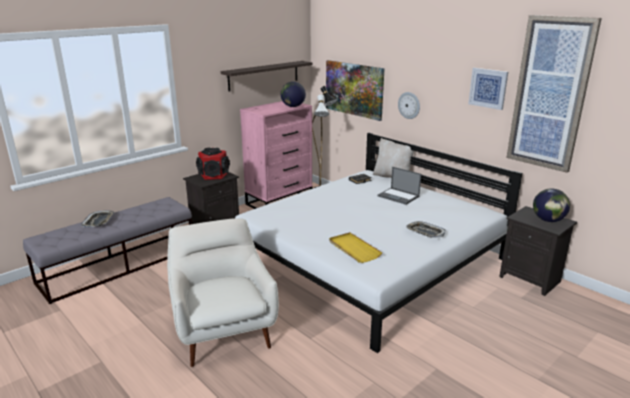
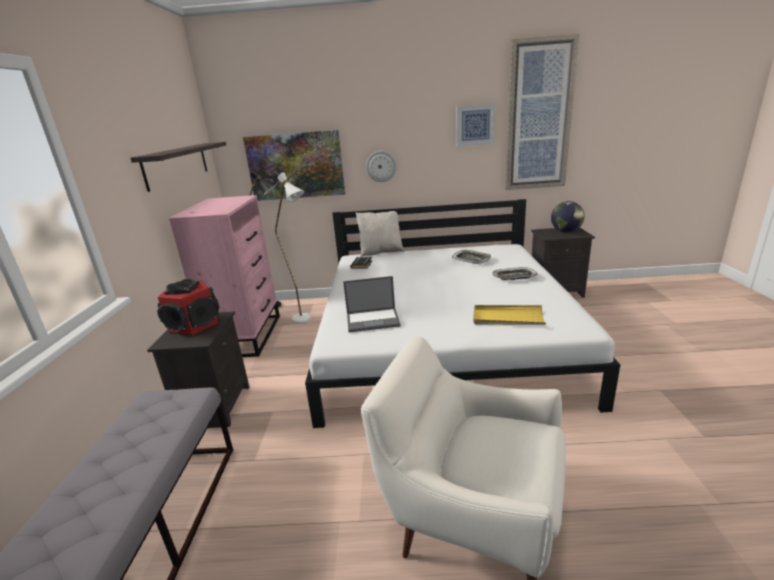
camera: 45 degrees left, 0 degrees up
tray [81,210,115,227] -> tray moved to [452,250,491,264]
globe [281,81,306,107] -> none
laptop [378,167,421,205] -> laptop moved to [343,276,401,332]

